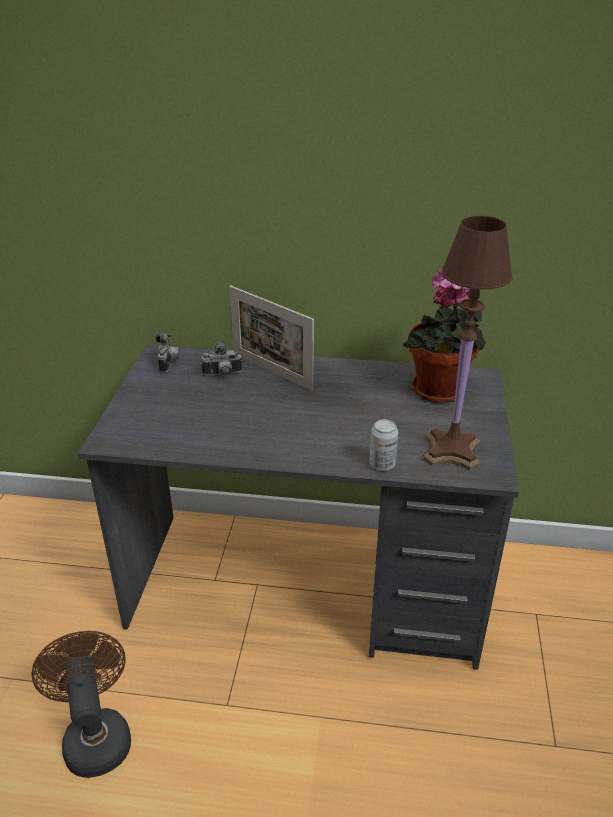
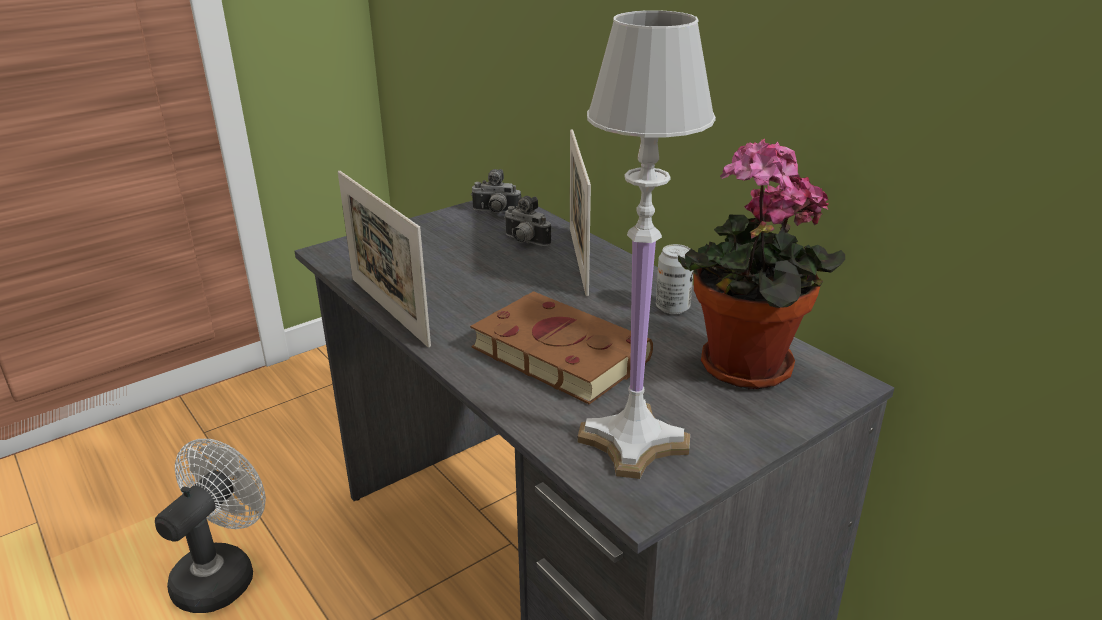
camera: 45 degrees right, 5 degrees down
brown fan [31,631,131,778] -> white fan [155,439,266,613]
camera [155,333,180,373] -> camera turned 60 degrees clockwise [471,169,521,214]
can [370,419,398,471] -> can moved to [656,244,694,314]
brown table lamp [423,216,513,471] -> white table lamp [578,10,716,479]
none -> picture frame [338,171,431,348]
none -> brown book [470,291,653,404]

